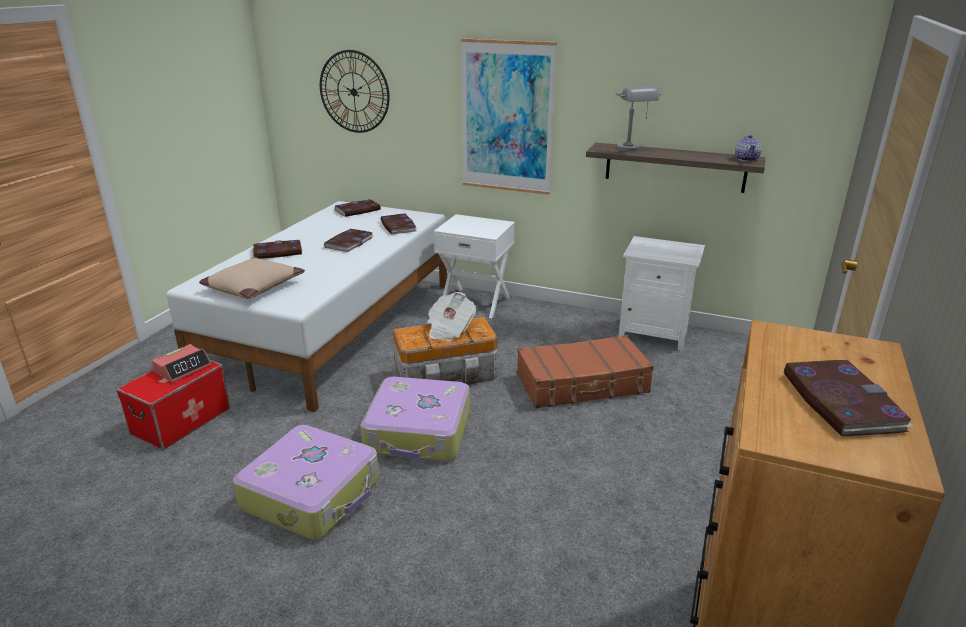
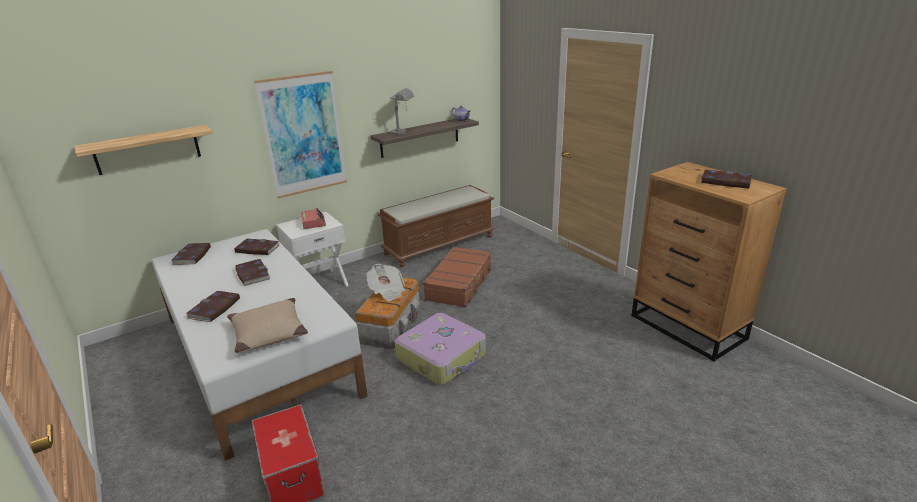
camera: 55 degrees left, 0 degrees up
alarm clock [152,344,211,383] -> alarm clock moved to [301,208,326,229]
suitcase [233,425,379,540] -> none
wall clock [320,50,390,133] -> shelf [74,125,213,175]
white nightstand [619,236,705,351] -> brown bench [377,185,494,267]

